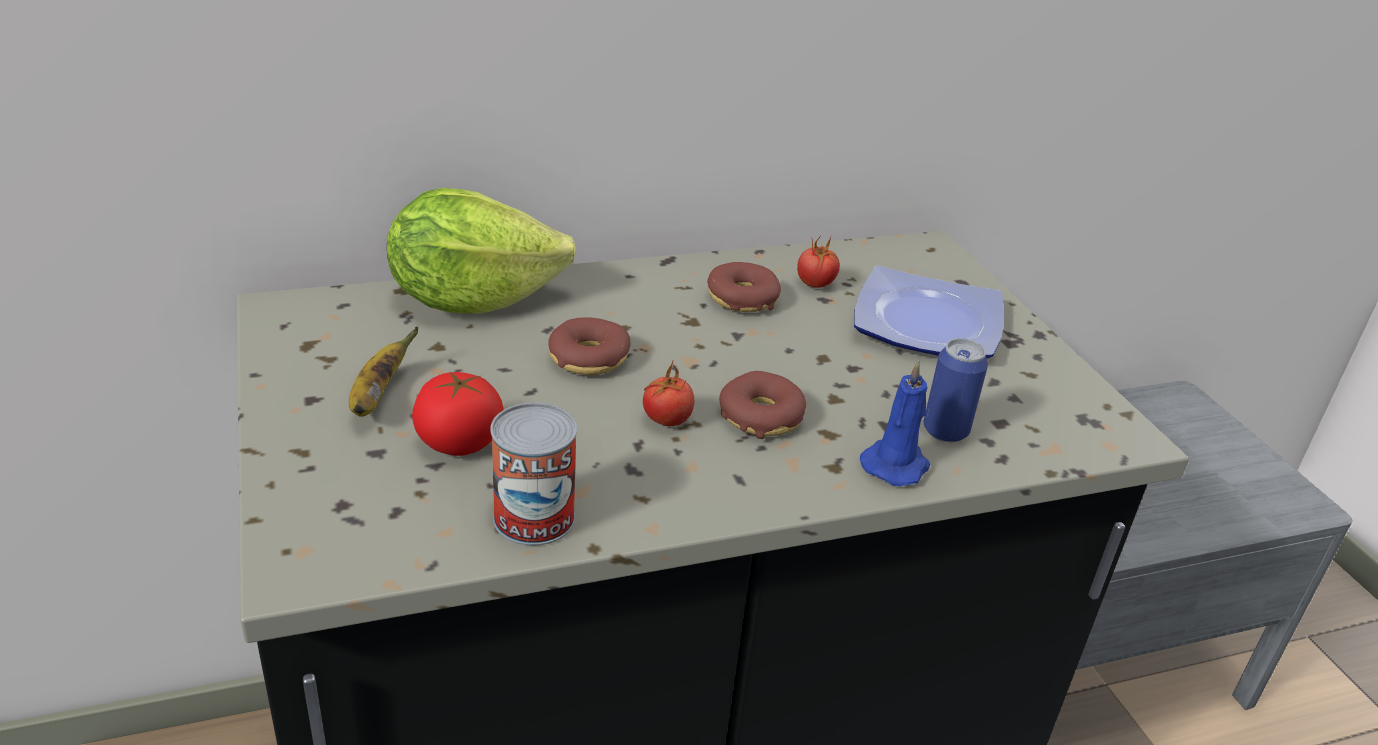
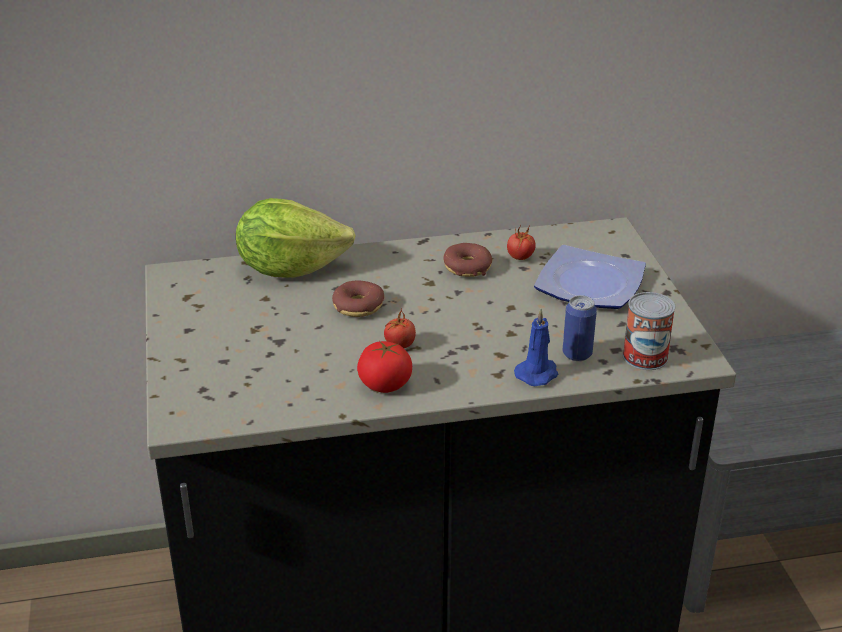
camera: 10 degrees right, 0 degrees up
banana [349,327,419,417] -> none
tomato [412,371,504,456] -> tomato moved to [357,341,412,393]
can [490,402,577,546] -> can moved to [623,292,676,370]
donut [719,371,806,439] -> none

